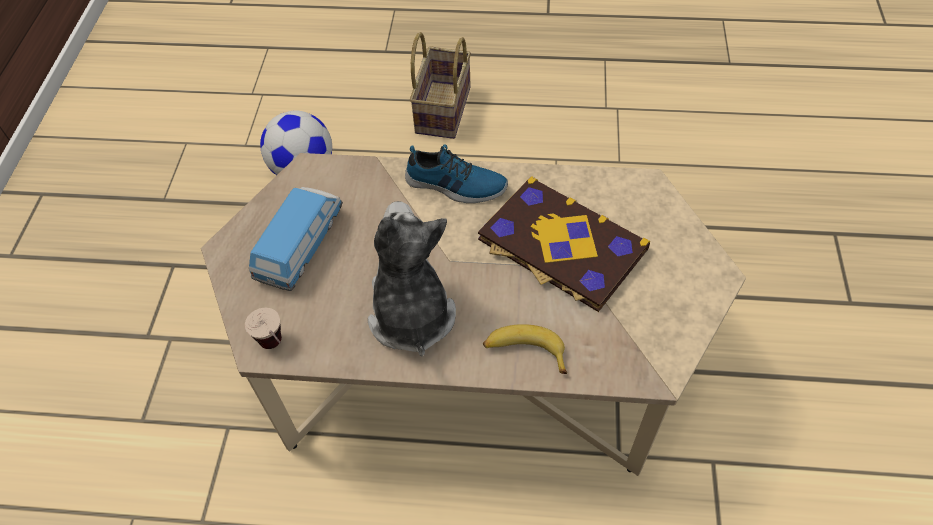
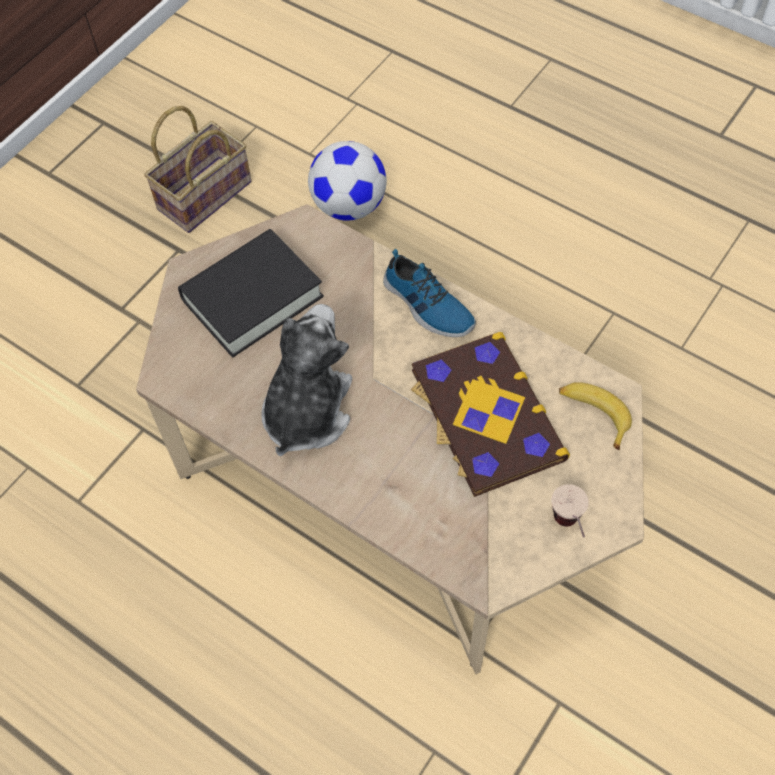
camera: 30 degrees right, 5 degrees up
cup [245,308,282,349] -> cup moved to [551,484,589,537]
toy car [249,187,343,291] -> black book [178,229,324,358]
basket [410,32,471,139] -> basket moved to [144,106,252,233]
banana [483,324,567,374] -> banana moved to [559,382,632,450]

